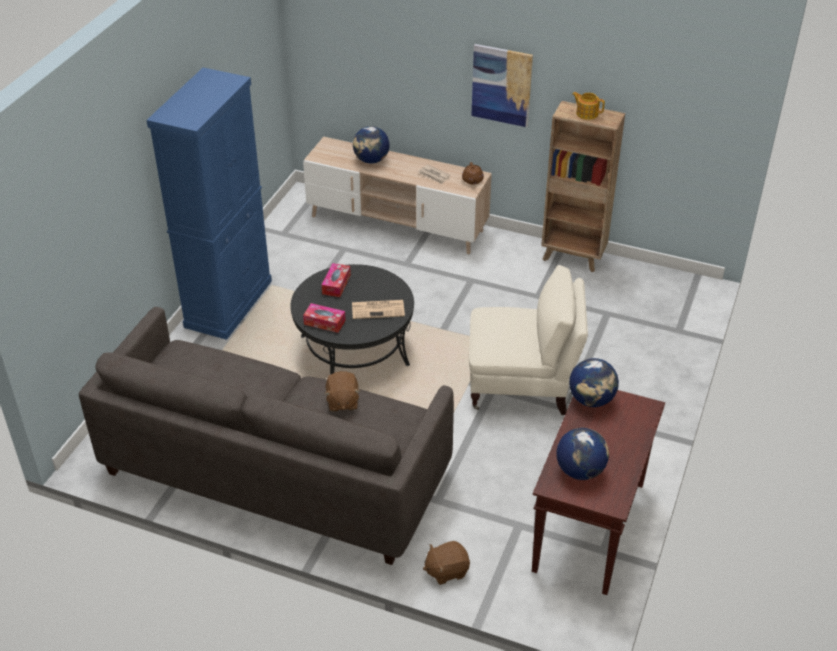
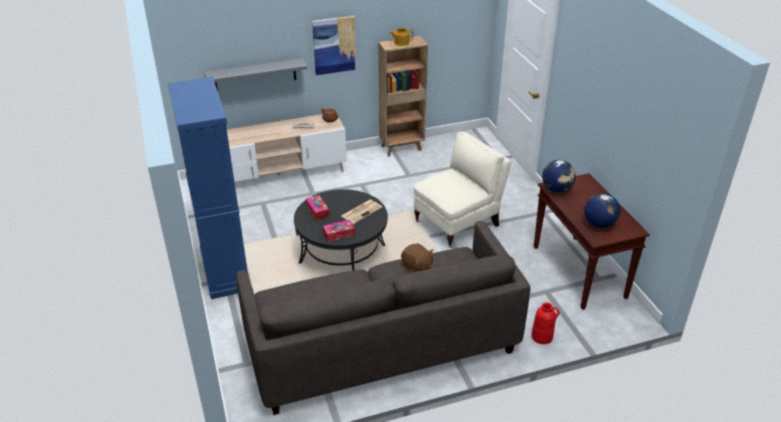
camera: 40 degrees left, 5 degrees down
globe [353,126,390,164] -> none
brown plush toy [423,541,470,585] -> red vase [531,302,559,344]
none -> grey shelf [204,58,307,91]

